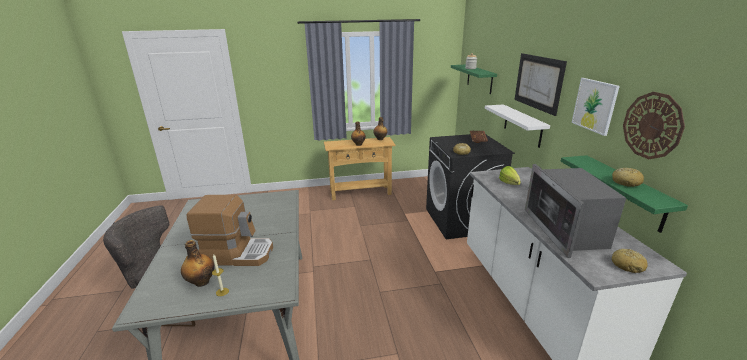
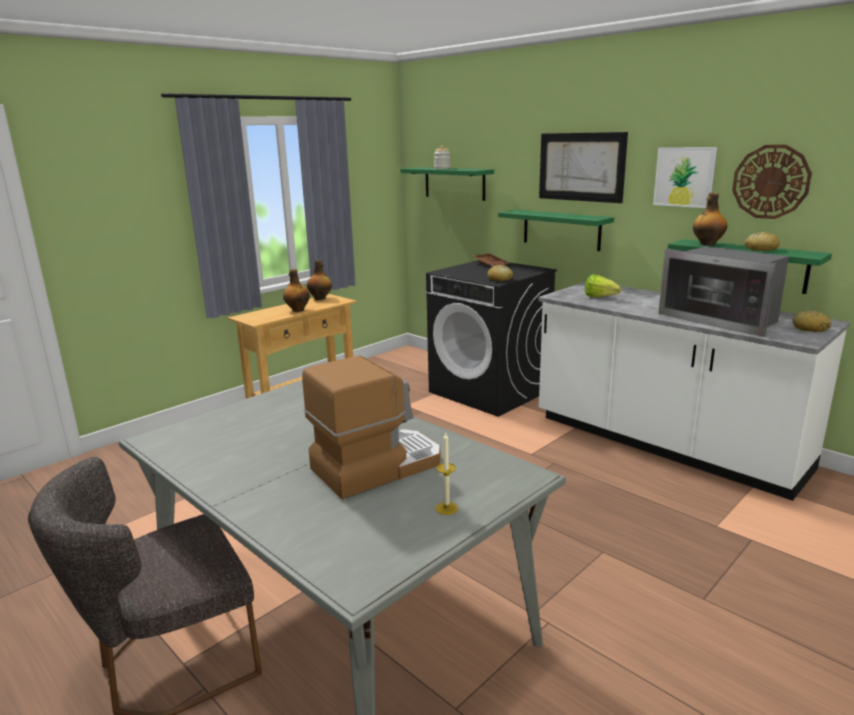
camera: 35 degrees left, 5 degrees down
bottle [181,240,215,287] -> bottle moved to [693,193,727,245]
white shelf [484,104,550,148] -> green shelf [498,210,614,251]

